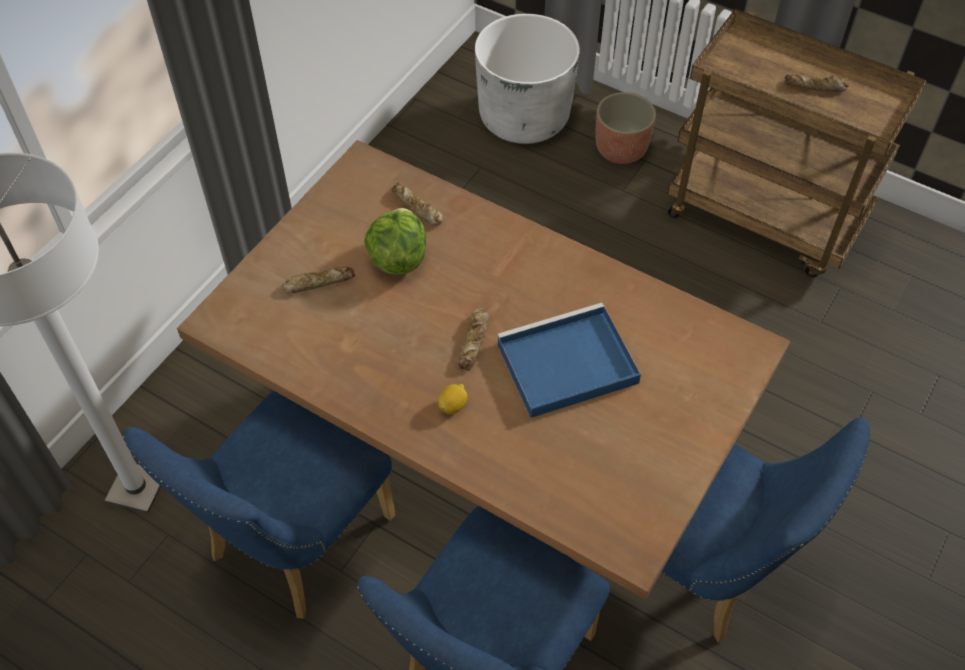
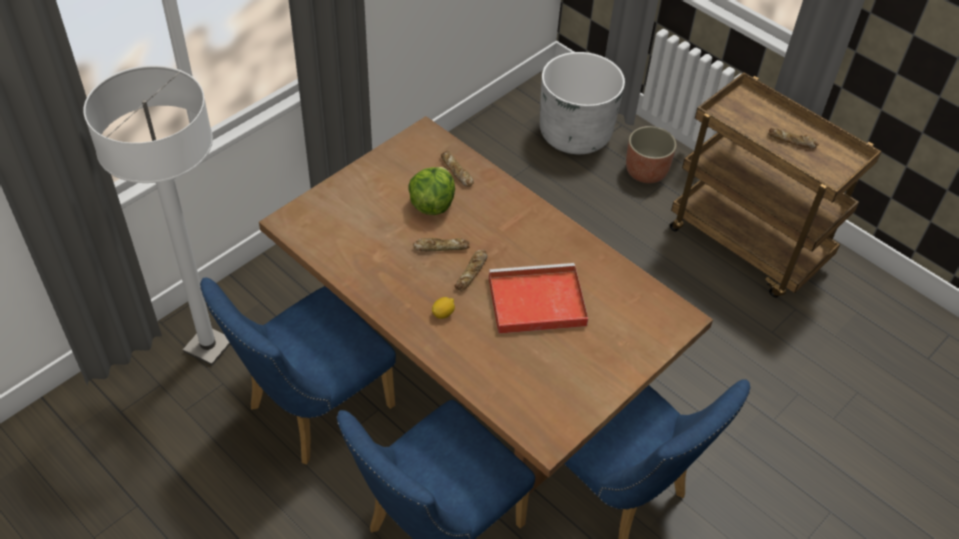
camera: 10 degrees right, 5 degrees down
bread [282,266,355,293] -> bread moved to [413,238,470,252]
blue tray [497,303,641,418] -> red tray [489,263,589,334]

